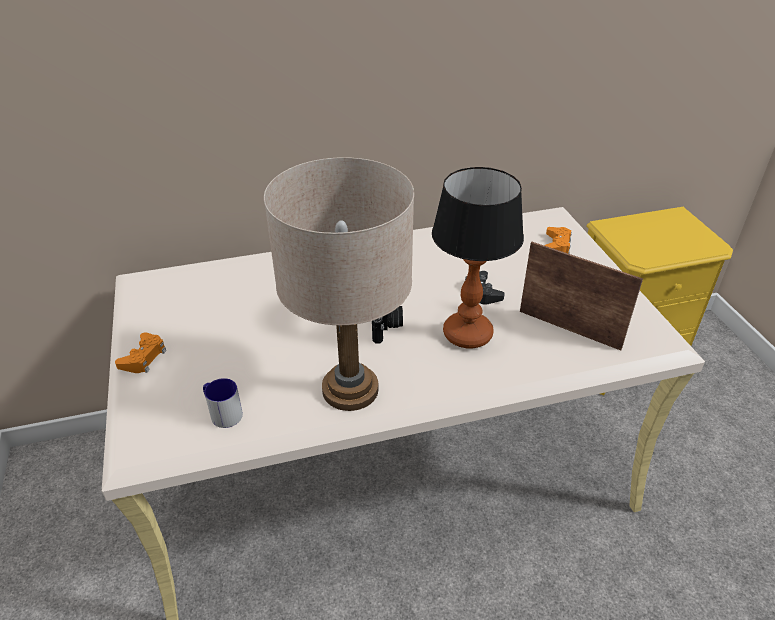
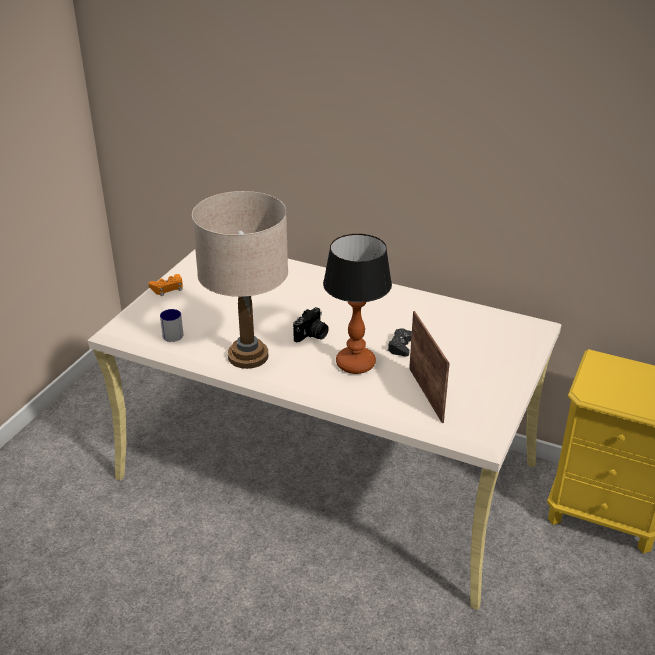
camera: 40 degrees right, 5 degrees down
orange game controller [545,227,572,254] -> none

